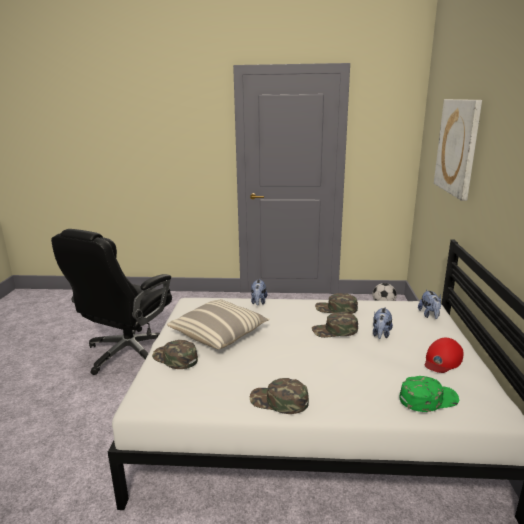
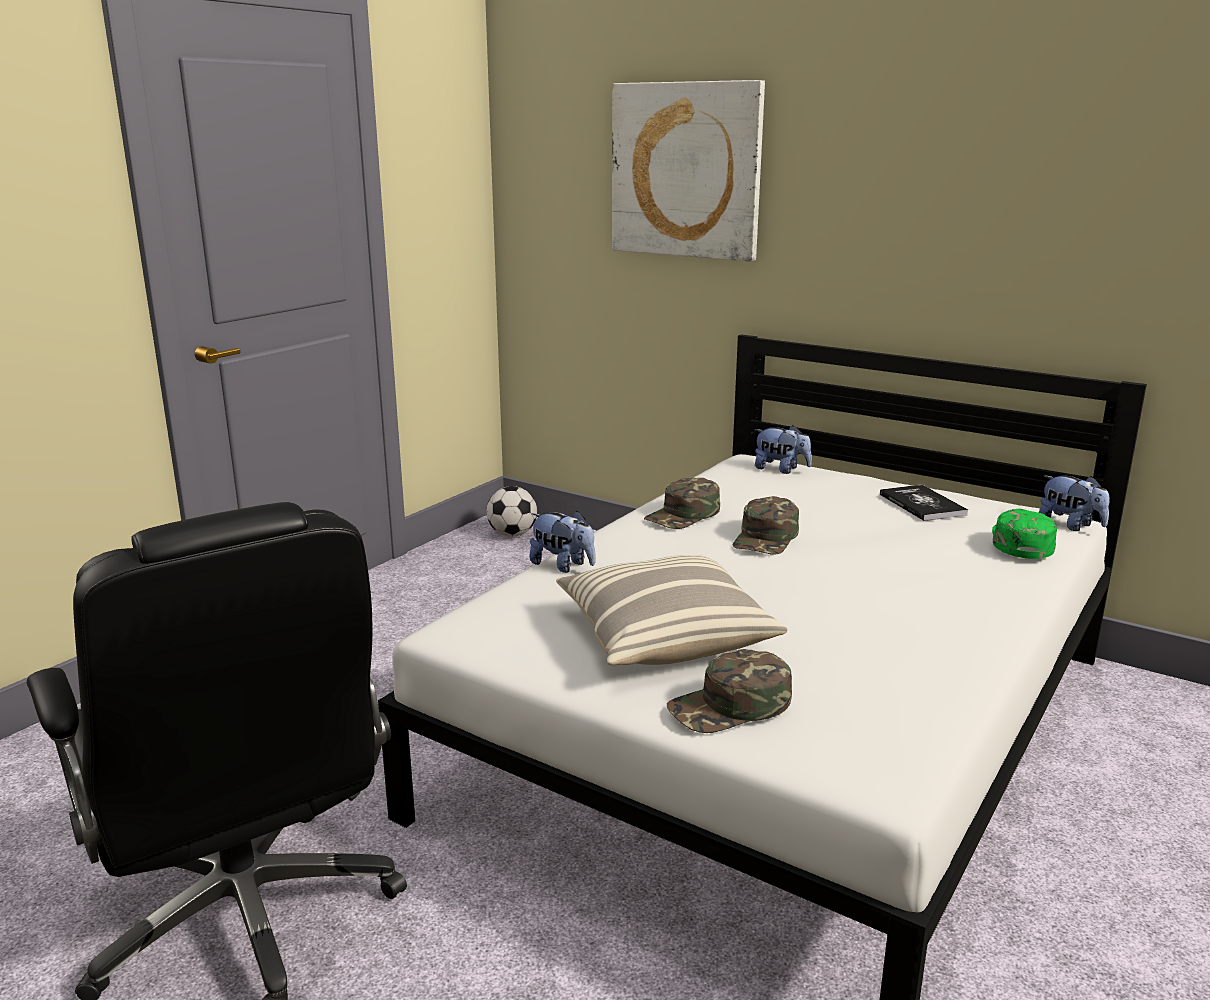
camera: 60 degrees left, 0 degrees up
green cap [250,378,309,414] -> none
plush toy [373,307,393,339] -> plush toy moved to [1039,475,1109,531]
red cap [425,338,464,373] -> book [880,485,968,521]

